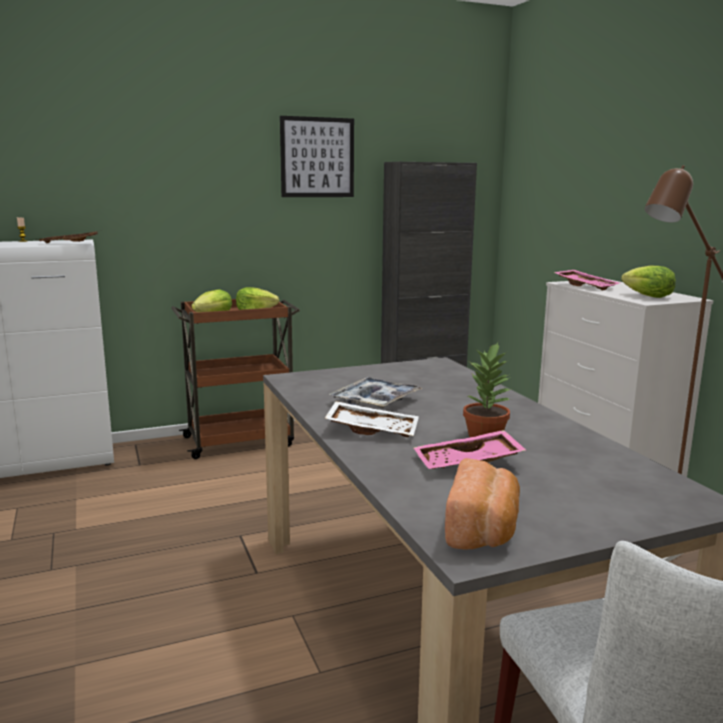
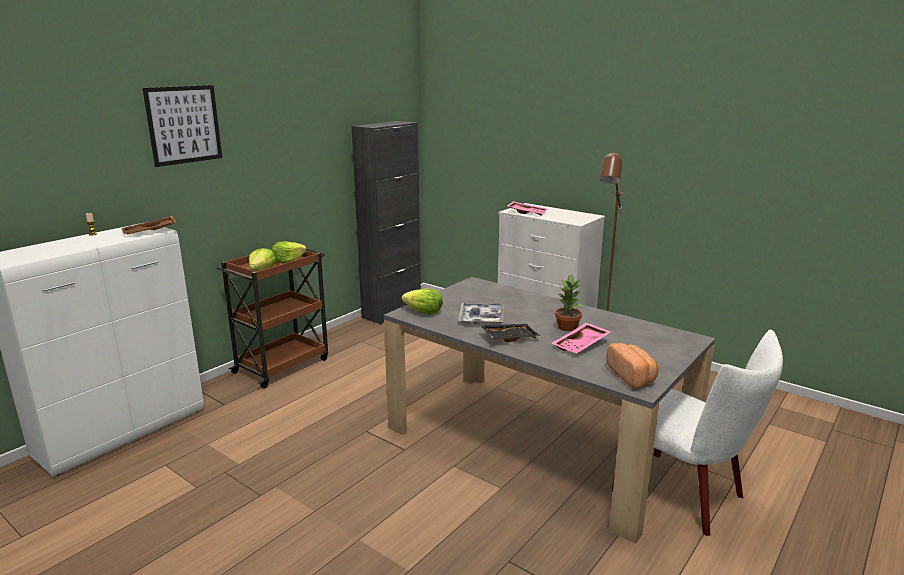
camera: 30 degrees left, 5 degrees up
picture [280,116,354,197] -> picture moved to [142,85,222,167]
white tray [325,401,419,437] -> black tray [480,324,541,342]
lettuce [621,266,676,298] -> lettuce moved to [402,288,443,315]

